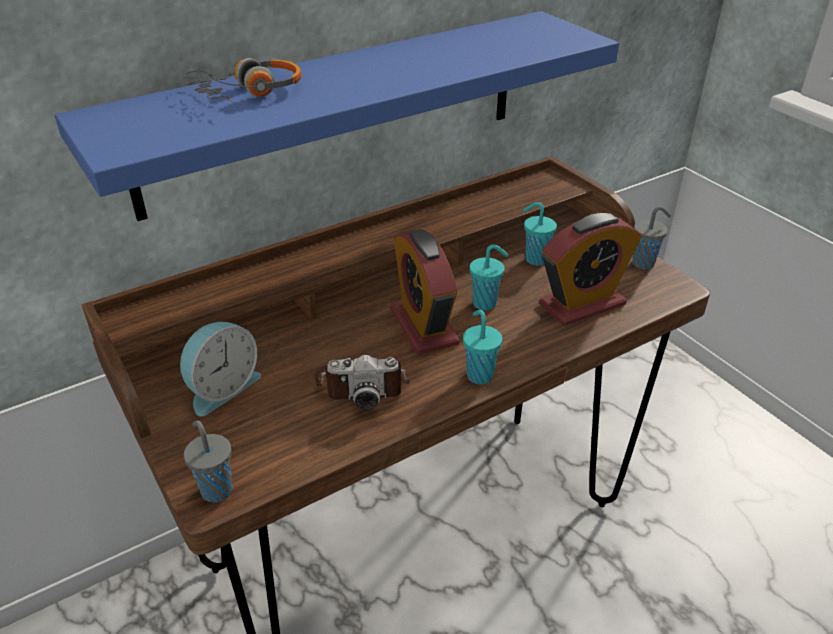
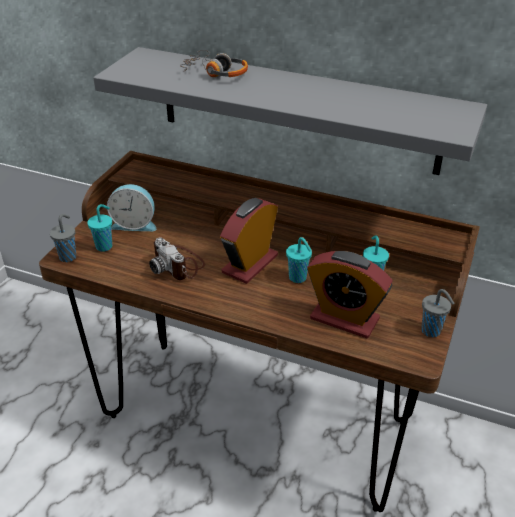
camera: 55 degrees right, 0 degrees up
blue shelf [55,11,619,221] -> grey shelf [93,47,487,175]
turquoise cup [463,310,502,384] -> turquoise cup moved to [87,204,112,252]

